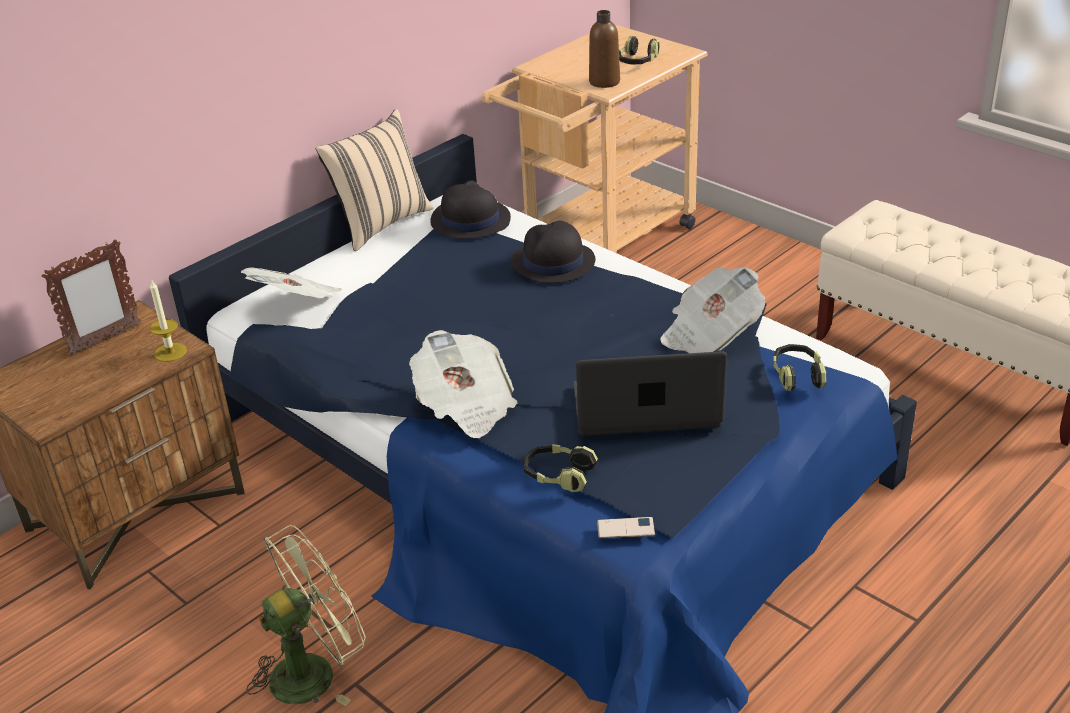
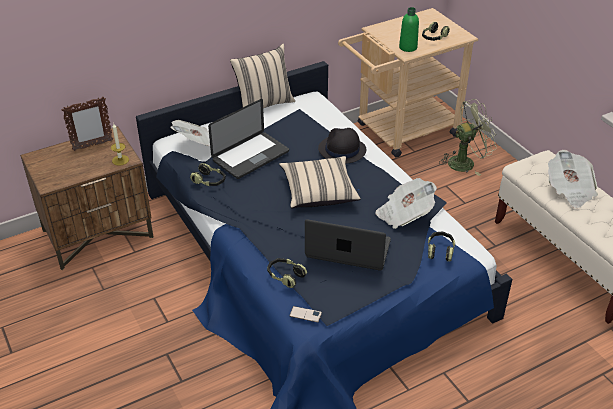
camera: 15 degrees right, 5 degrees up
green fan [246,525,366,706] -> green fan moved to [439,99,497,176]
newspaper [409,330,517,438] -> newspaper moved to [548,150,598,208]
black hat [430,181,511,239] -> none
brown bottle [589,10,620,88] -> green bottle [399,7,419,52]
none -> headphones [190,163,226,186]
none -> laptop [208,99,289,179]
none -> beige pillow [279,156,361,209]

